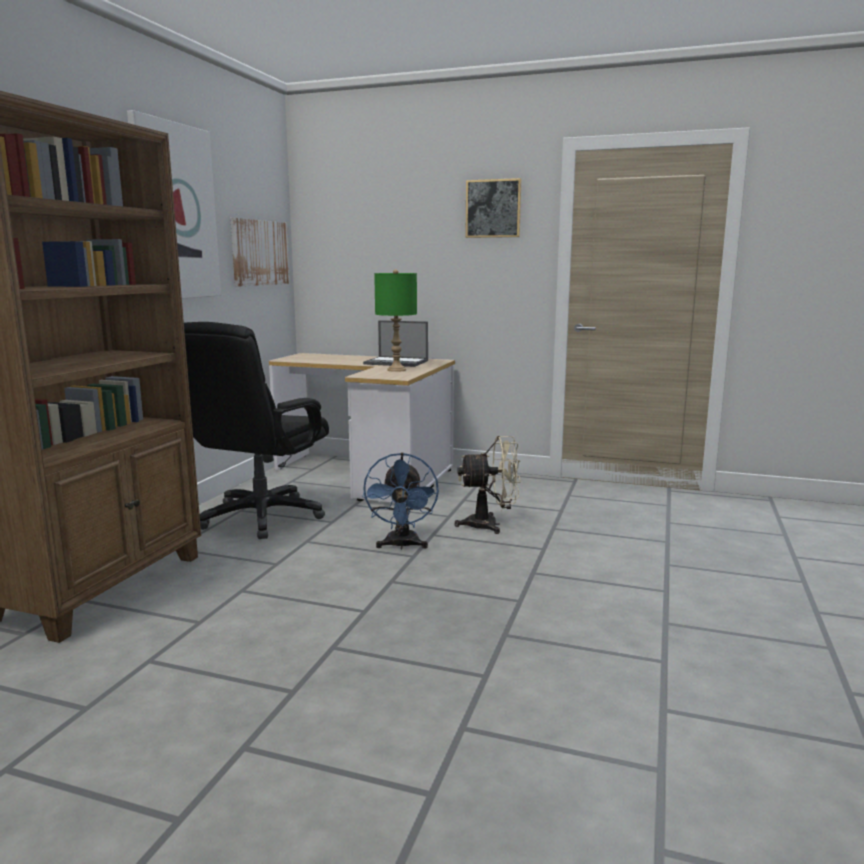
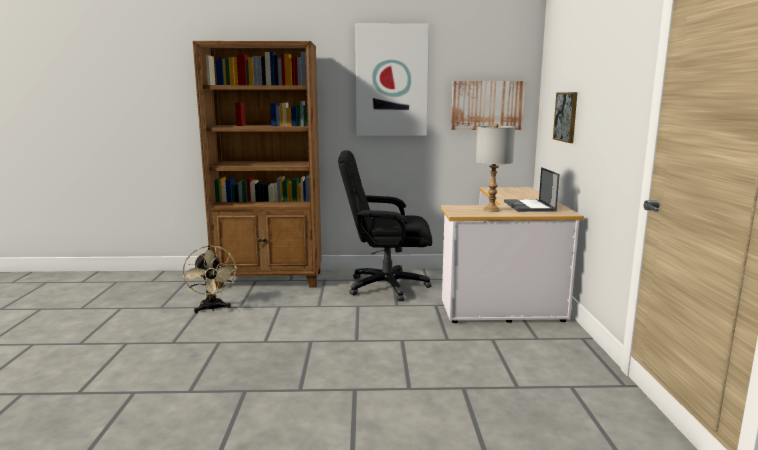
camera: 70 degrees right, 0 degrees up
blue fan [362,453,439,550] -> none
green table lamp [374,269,417,372] -> grey table lamp [476,123,515,212]
beige fan [454,436,521,534] -> beige fan moved to [183,245,237,313]
picture [465,178,521,238] -> picture moved to [553,92,577,143]

